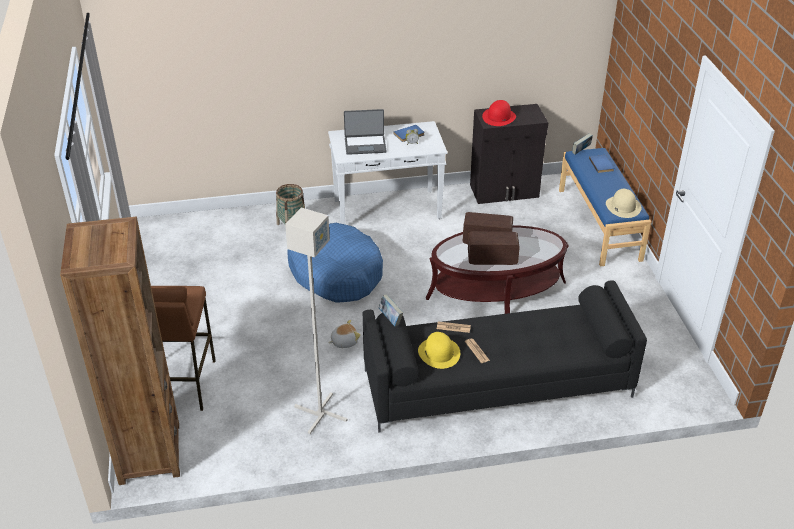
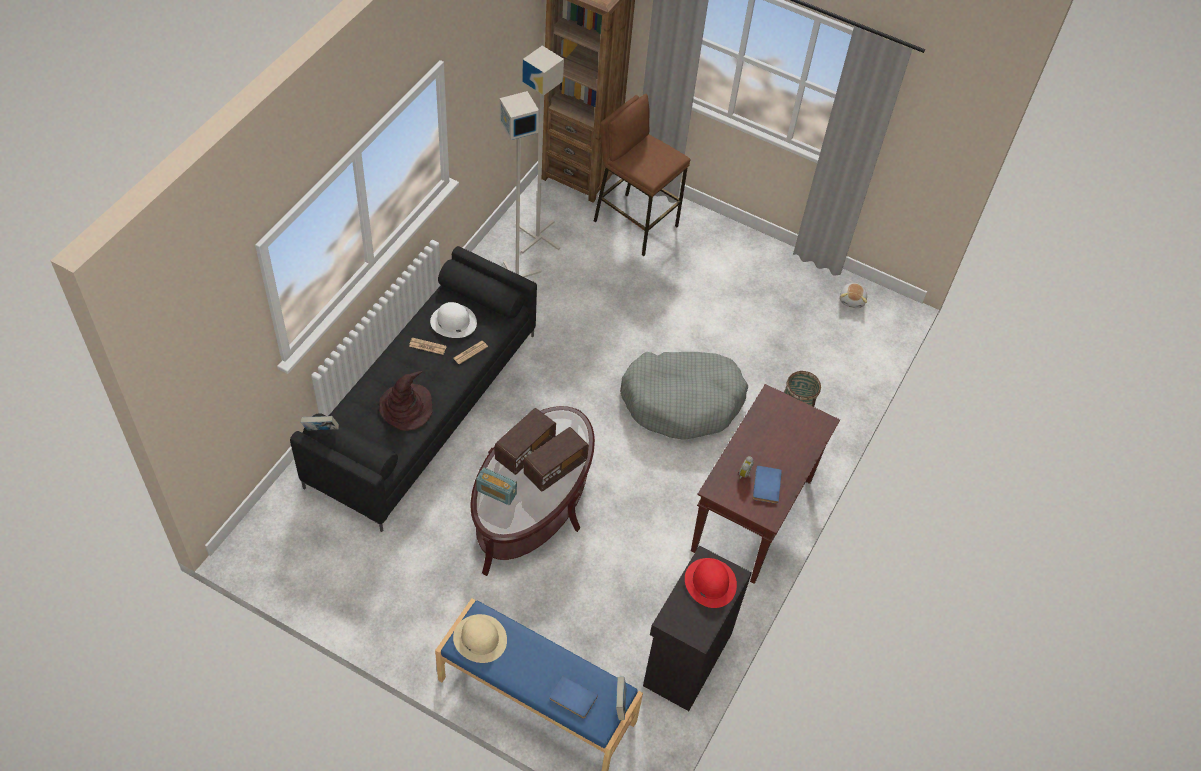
camera: 125 degrees right, 15 degrees up
blue dog bed [287,223,383,303] -> grey dog bed [620,352,748,440]
white console table [328,121,448,224] -> brown console table [691,384,840,584]
plush toy [328,320,361,348] -> plush toy moved to [840,283,867,308]
laptop [344,109,387,155] -> none
book [379,294,403,327] -> book moved to [301,416,339,431]
yellow hat [418,332,460,369] -> white hat [430,302,477,338]
none -> brown hat [379,371,433,431]
none -> radio [476,467,517,505]
none -> grey floor lamp [520,46,564,254]

